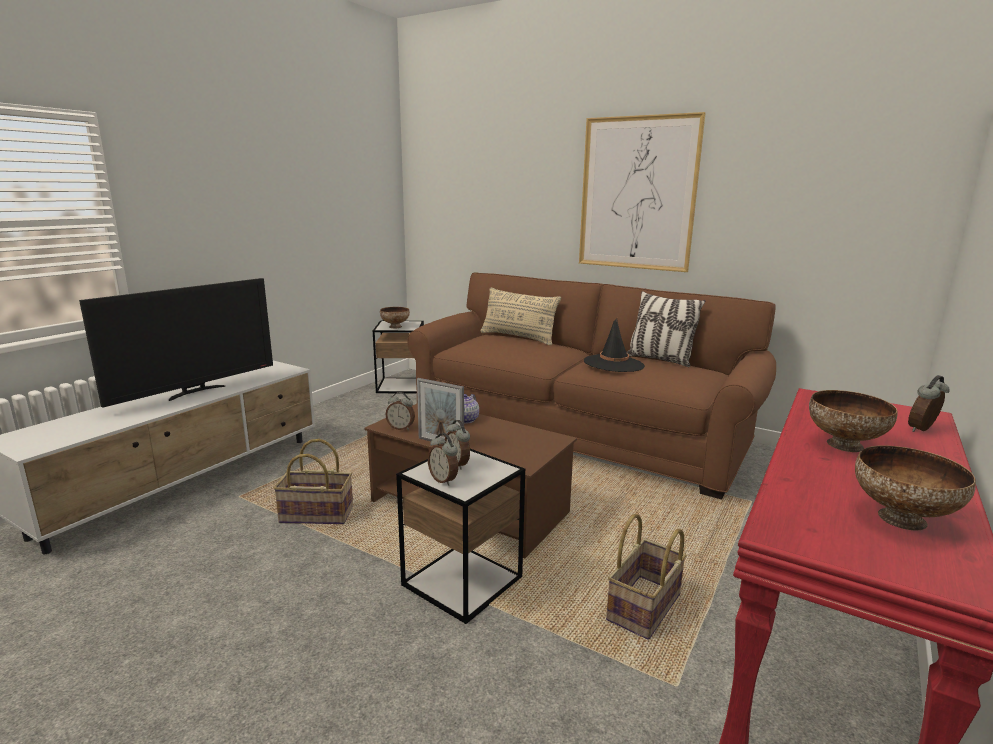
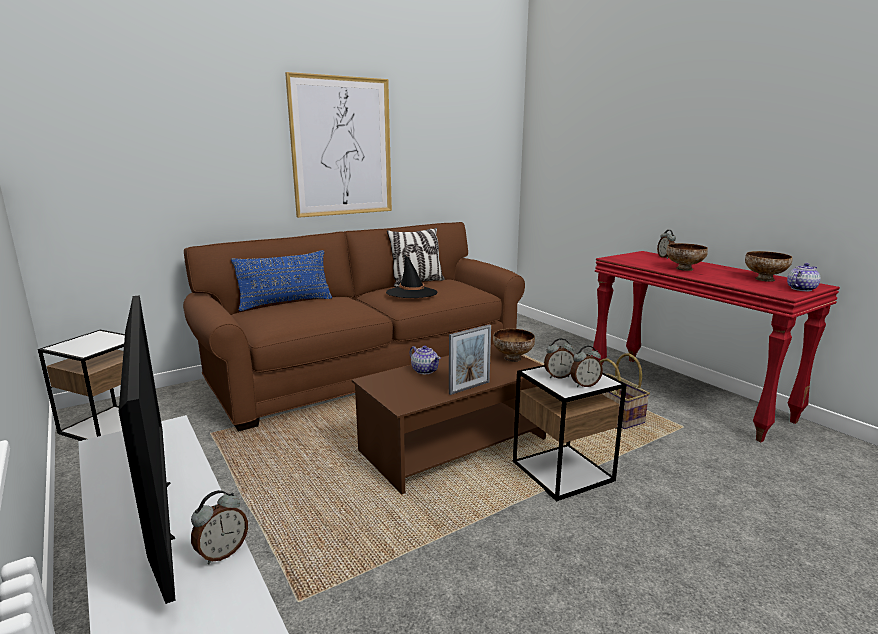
camera: 65 degrees left, 0 degrees up
basket [273,439,353,524] -> none
bowl [380,307,410,328] -> bowl moved to [493,329,535,362]
alarm clock [385,392,415,430] -> alarm clock moved to [191,490,248,564]
beige pillow [480,287,561,345] -> blue pillow [231,250,332,311]
none -> teapot [787,263,821,291]

